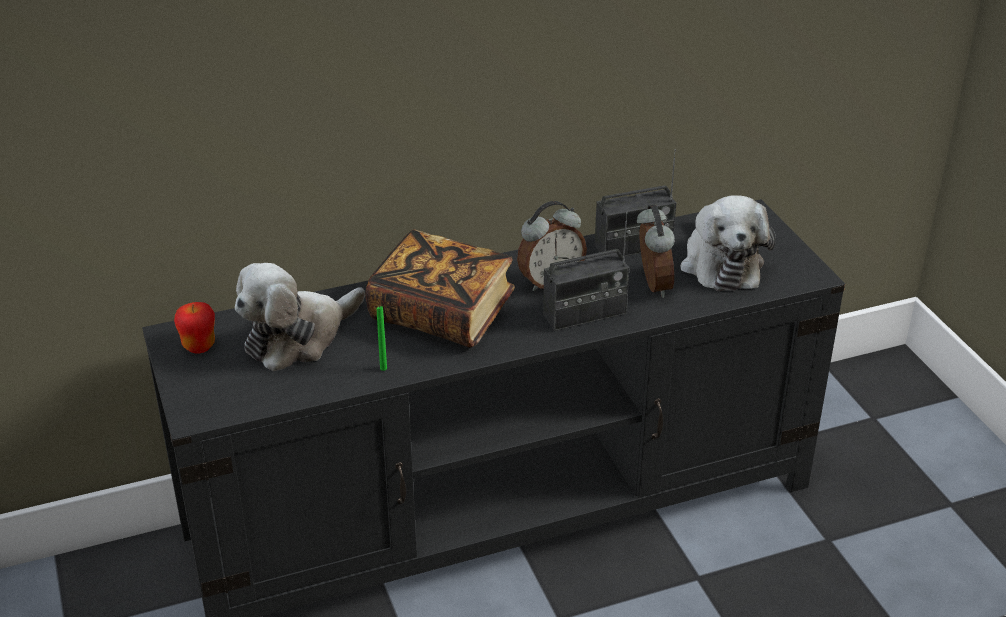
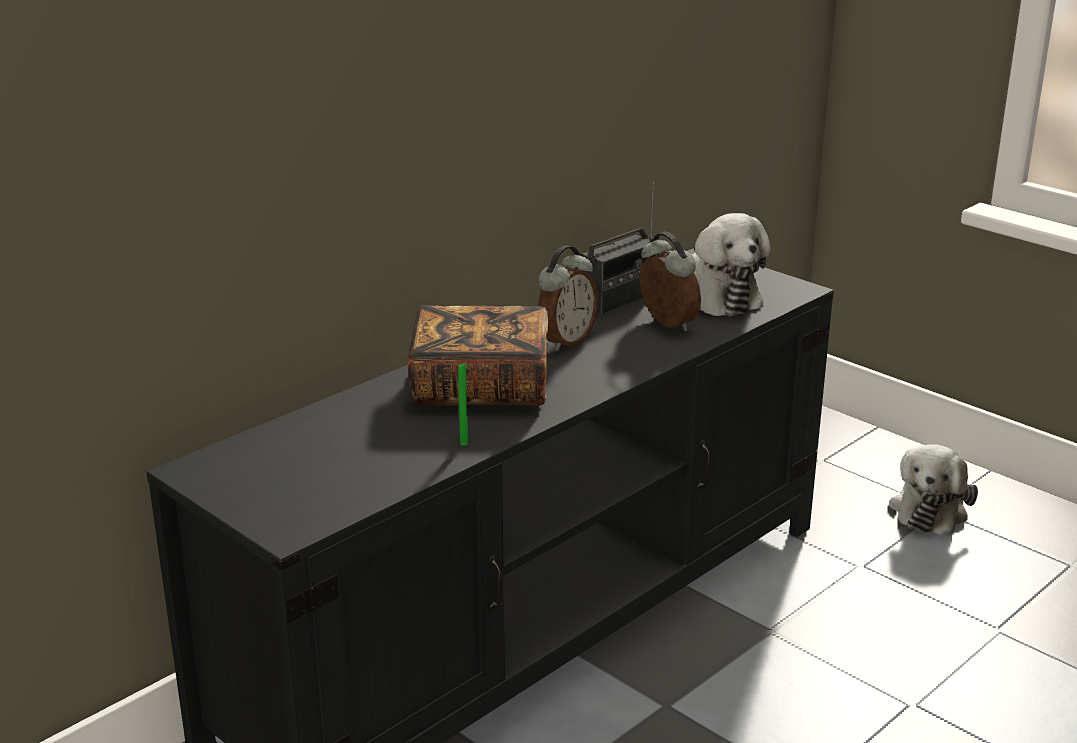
camera: 25 degrees left, 10 degrees down
apple [174,302,215,353] -> none
plush toy [235,263,365,371] -> plush toy moved to [889,444,978,536]
radio [543,212,629,331] -> none

